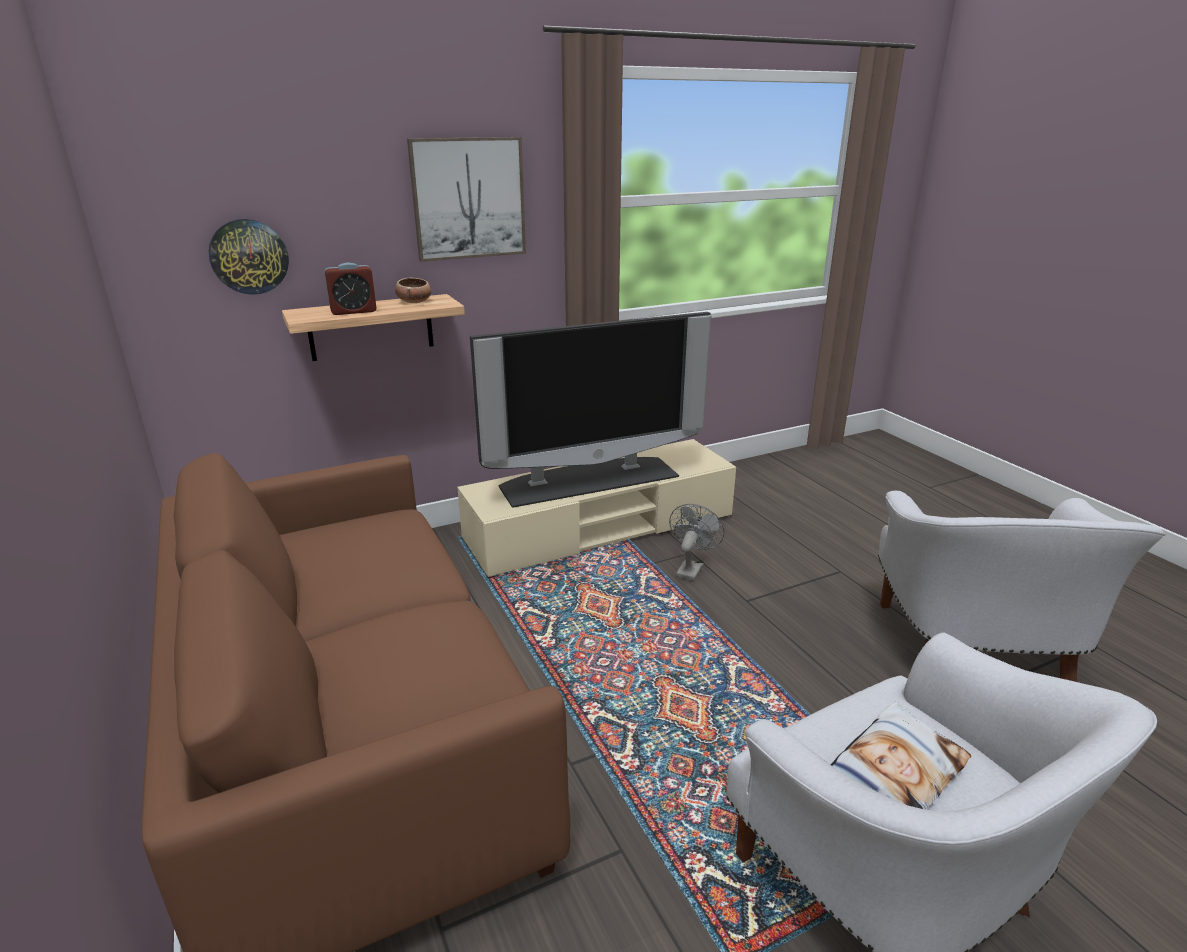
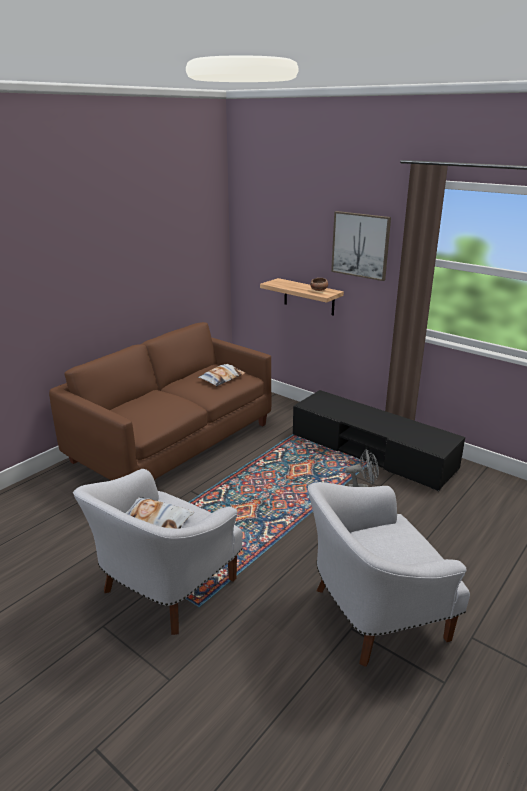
camera: 65 degrees right, 0 degrees up
wall clock [209,219,289,295] -> none
alarm clock [324,263,377,315] -> none
beige tv stand [457,439,736,577] -> black tv stand [293,390,465,491]
television [470,312,712,508] -> none
none -> pillow [198,364,245,386]

